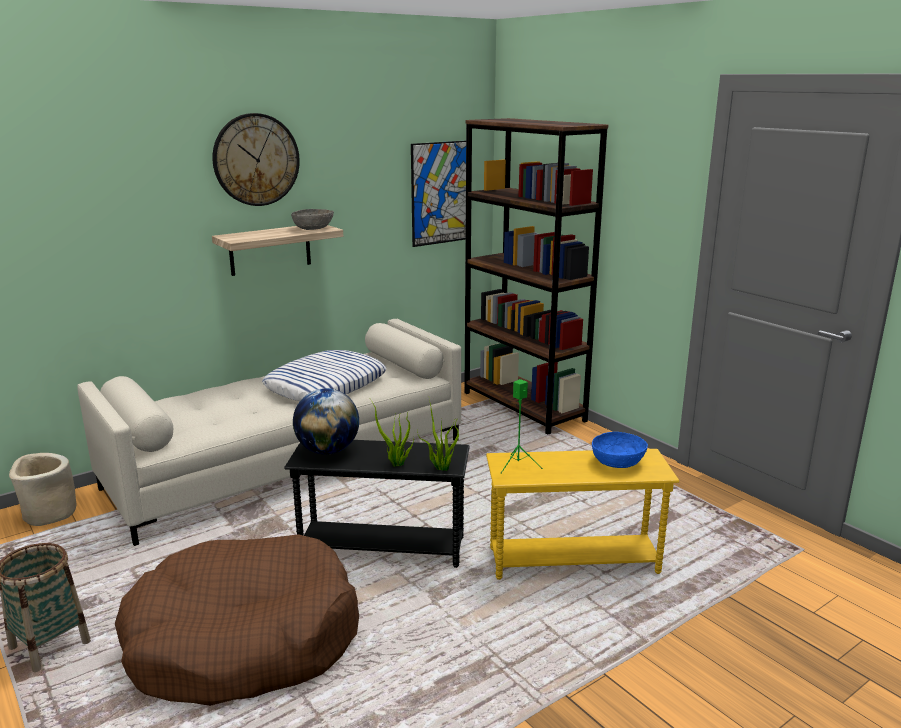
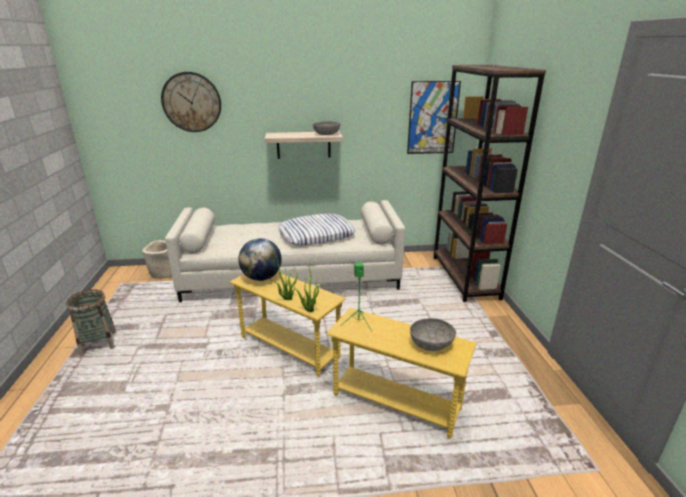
camera: 30 degrees right, 5 degrees up
brown dog bed [115,534,359,706] -> none
wall clock [212,113,300,206] -> wall clock moved to [161,72,221,132]
black side table [284,440,470,568] -> yellow side table [230,272,346,377]
blue bowl [592,432,648,468] -> grey bowl [410,318,456,351]

